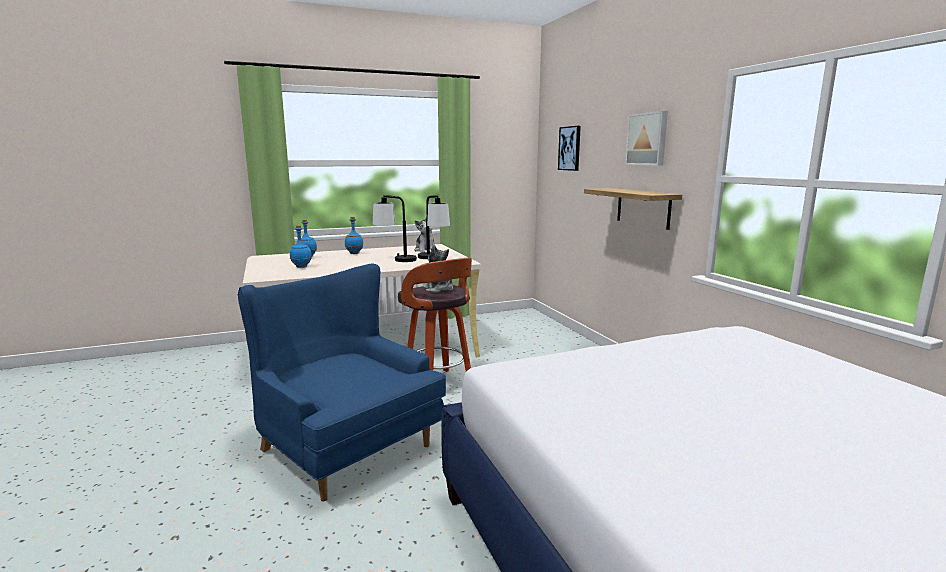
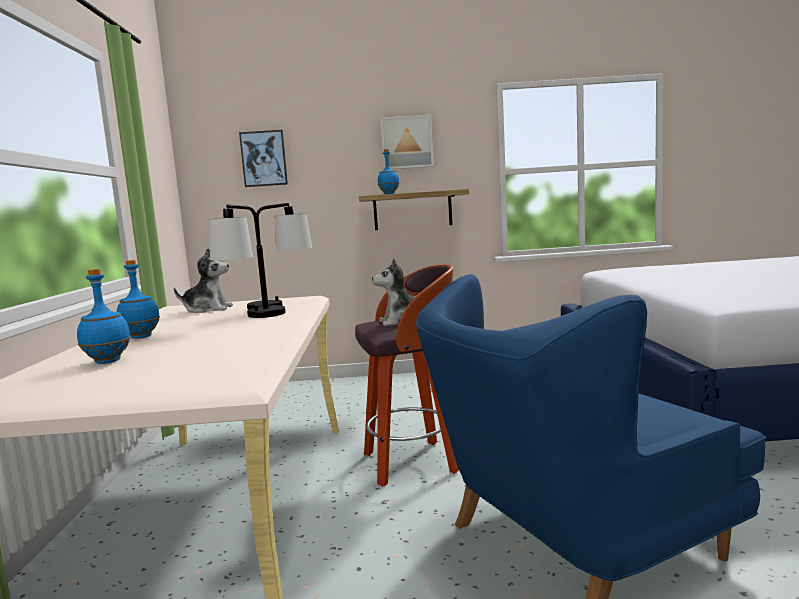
camera: 70 degrees left, 5 degrees down
blue bottle [290,225,312,268] -> blue bottle moved to [378,149,399,194]

